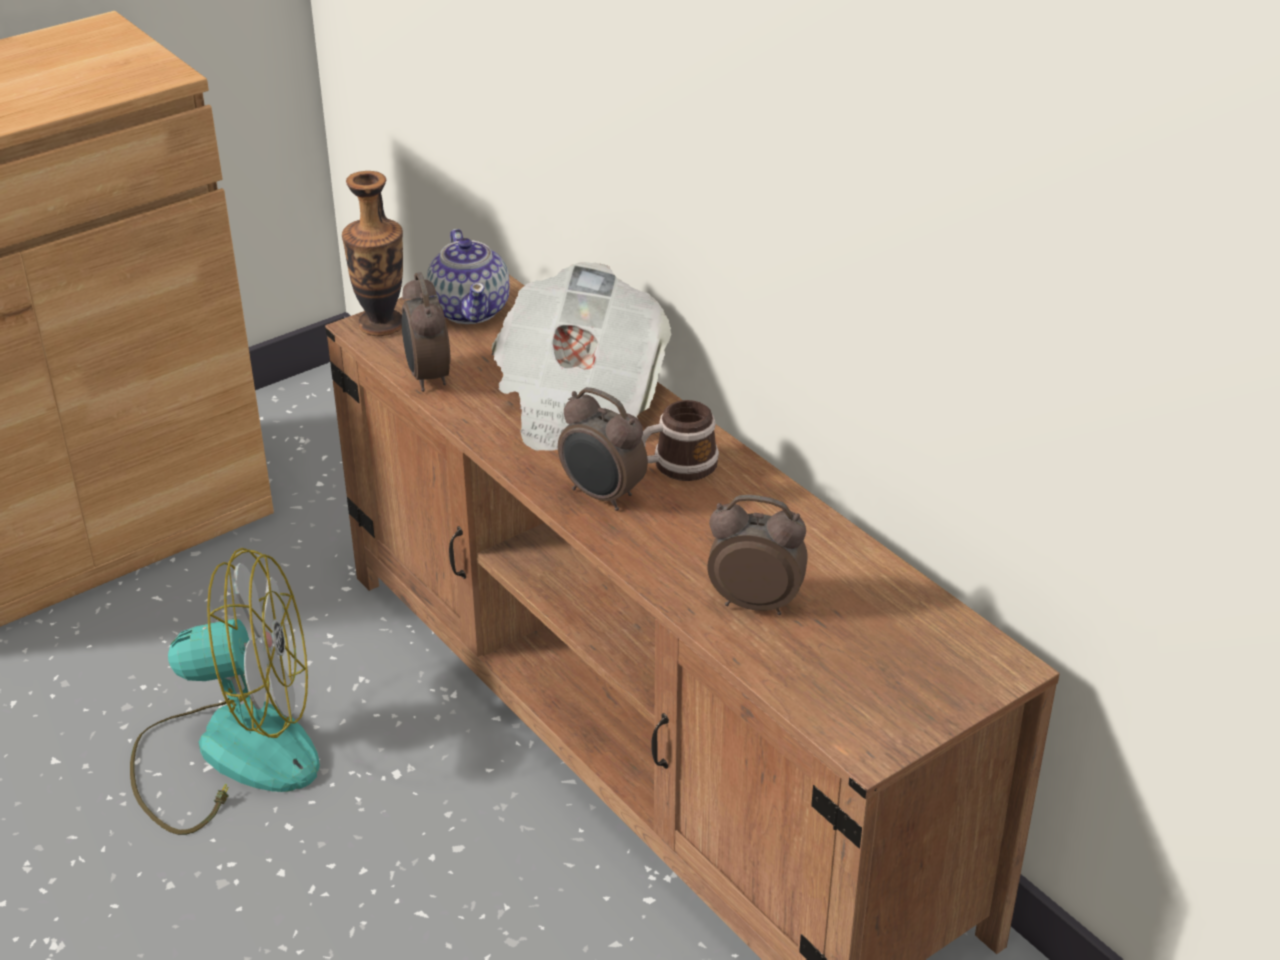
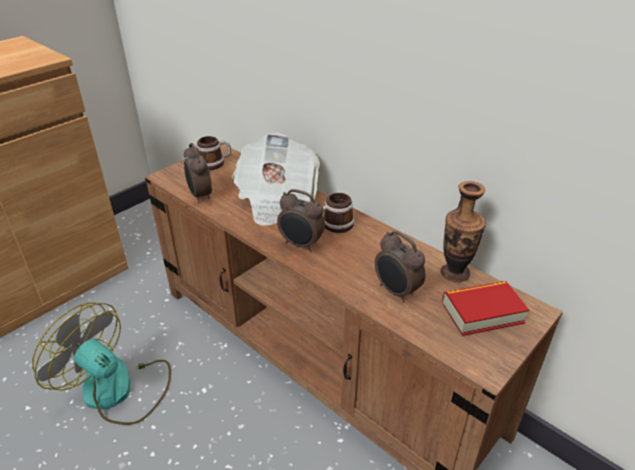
camera: 10 degrees left, 0 degrees up
fan [130,548,320,835] -> fan turned 135 degrees counterclockwise [32,303,171,425]
vase [342,171,403,336] -> vase moved to [441,181,486,282]
teapot [427,229,510,324] -> mug [196,136,231,170]
alarm clock [707,495,807,615] -> alarm clock turned 135 degrees counterclockwise [375,231,426,302]
none -> book [442,281,529,336]

